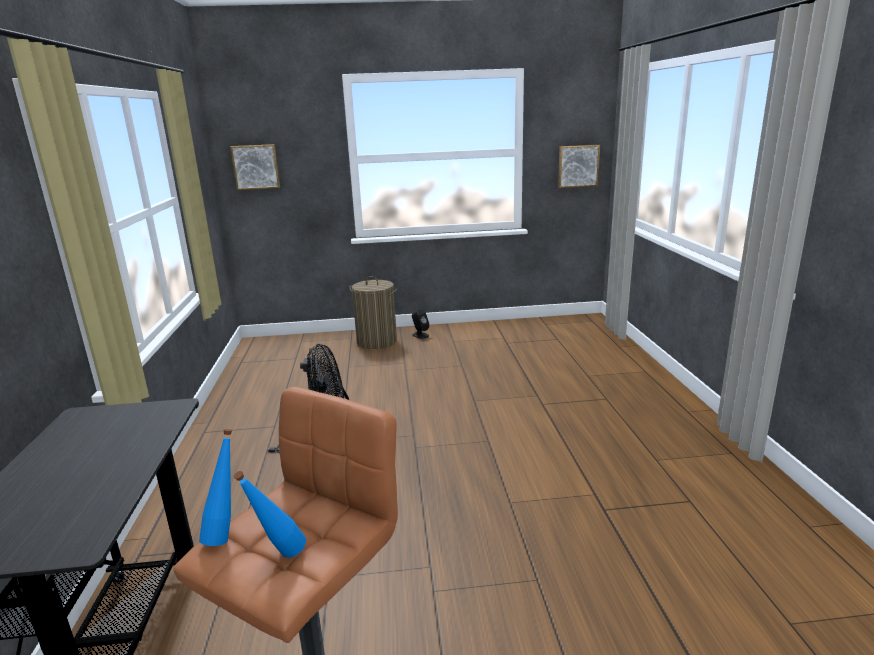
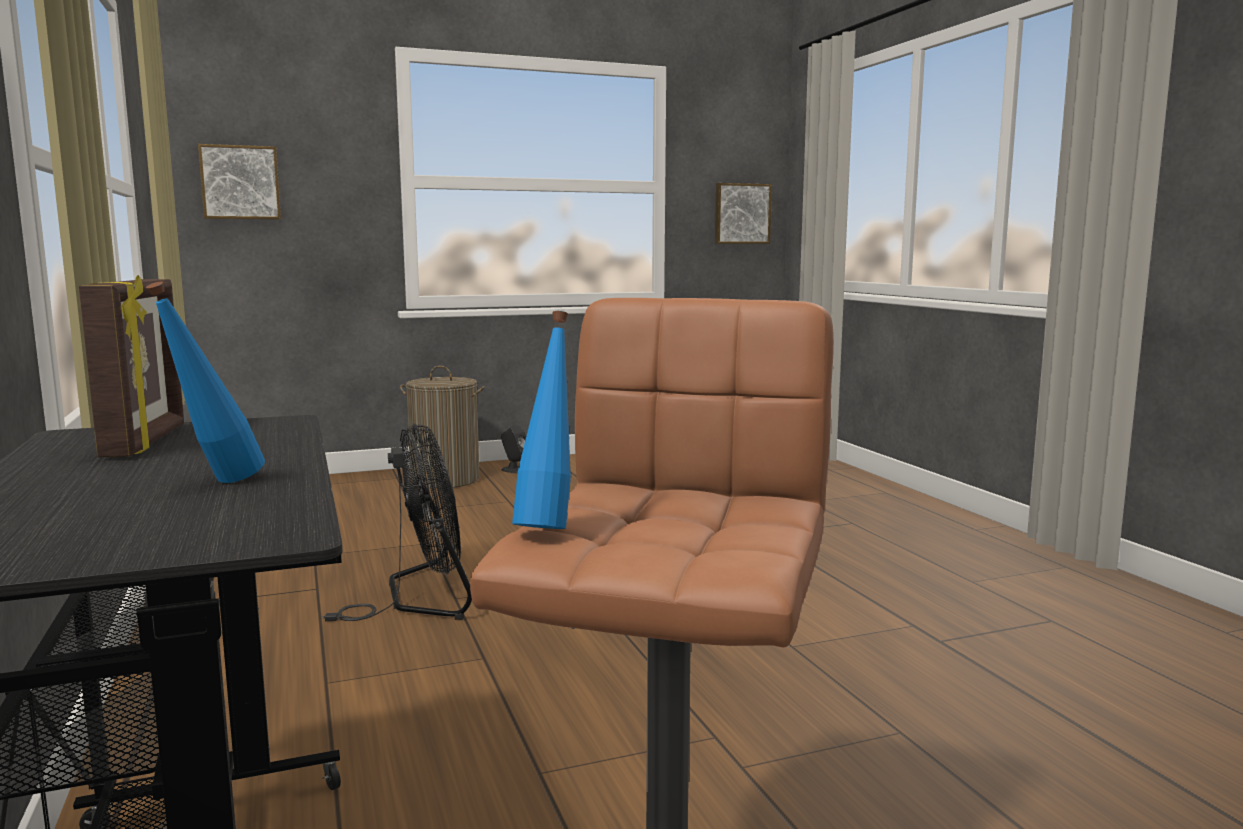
camera: 15 degrees left, 10 degrees down
blue bottle [234,471,306,558] -> blue bottle moved to [146,282,265,483]
none -> picture frame [79,275,184,457]

